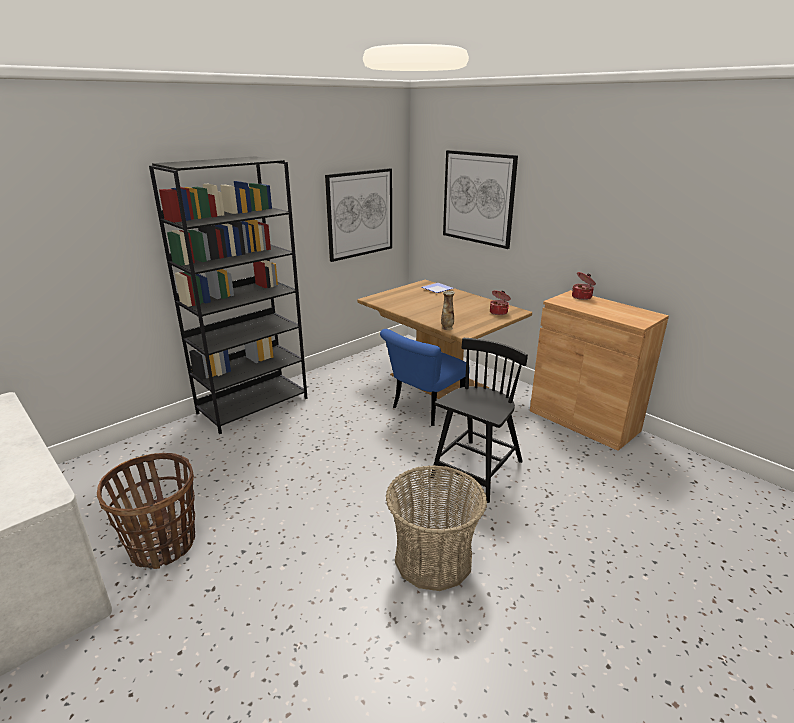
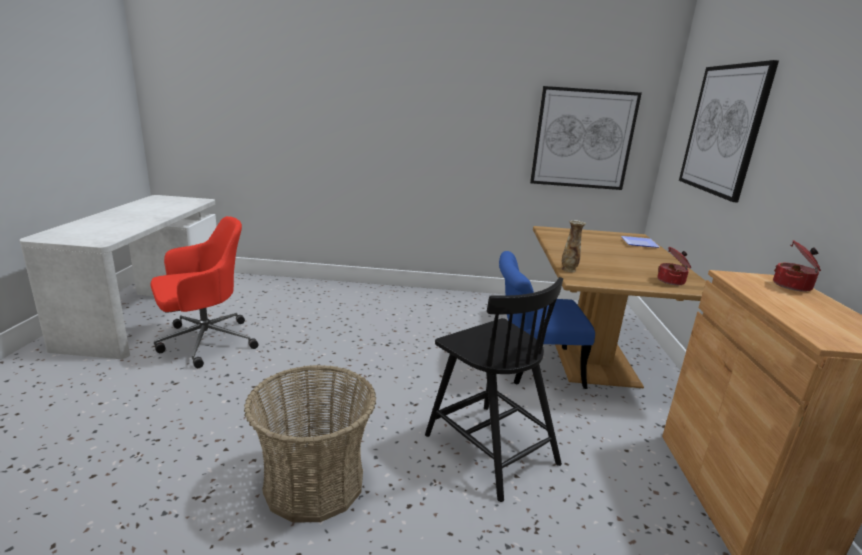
camera: 45 degrees right, 5 degrees down
basket [97,453,195,569] -> red office chair [150,216,258,368]
black bookcase [149,156,308,434] -> none
black chair [431,338,528,503] -> black chair turned 60 degrees clockwise [425,277,563,502]

